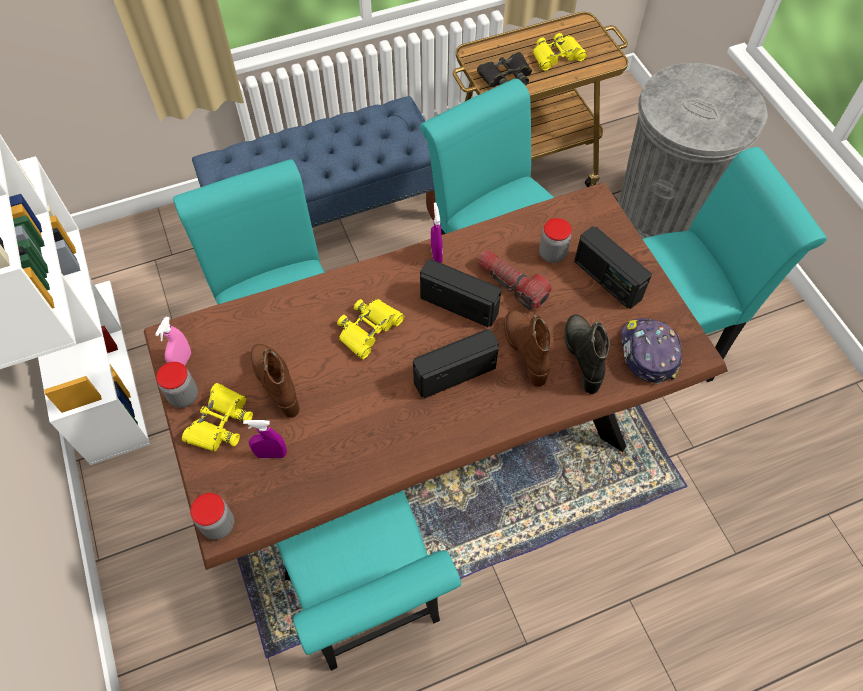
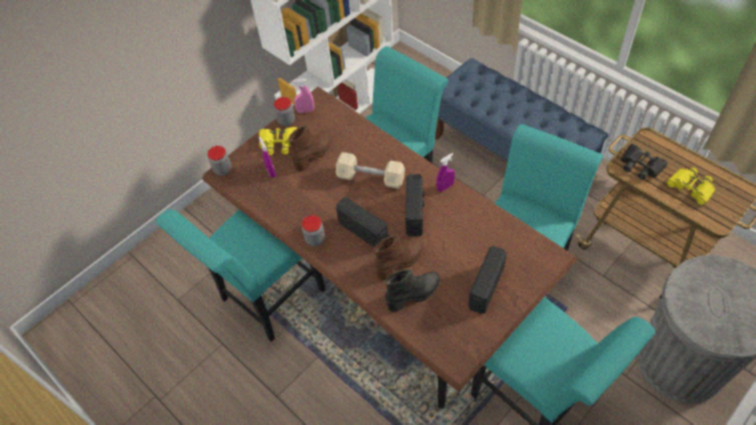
camera: 70 degrees right, 5 degrees down
yellow binoculars [337,299,405,360] -> beige dumbbell [336,152,405,189]
flashlight [478,250,551,310] -> none
jar [539,218,572,263] -> jar moved to [302,215,325,247]
cap [621,318,682,384] -> none

